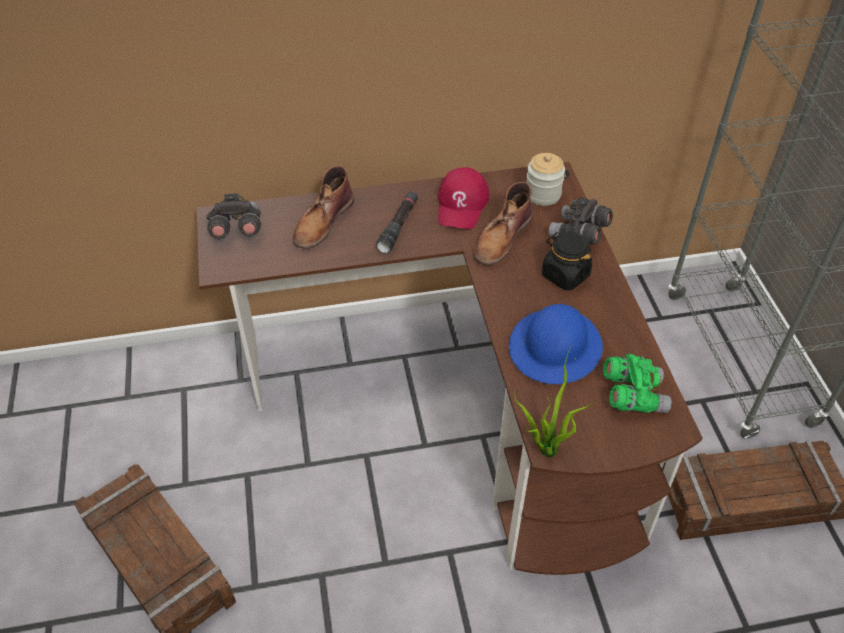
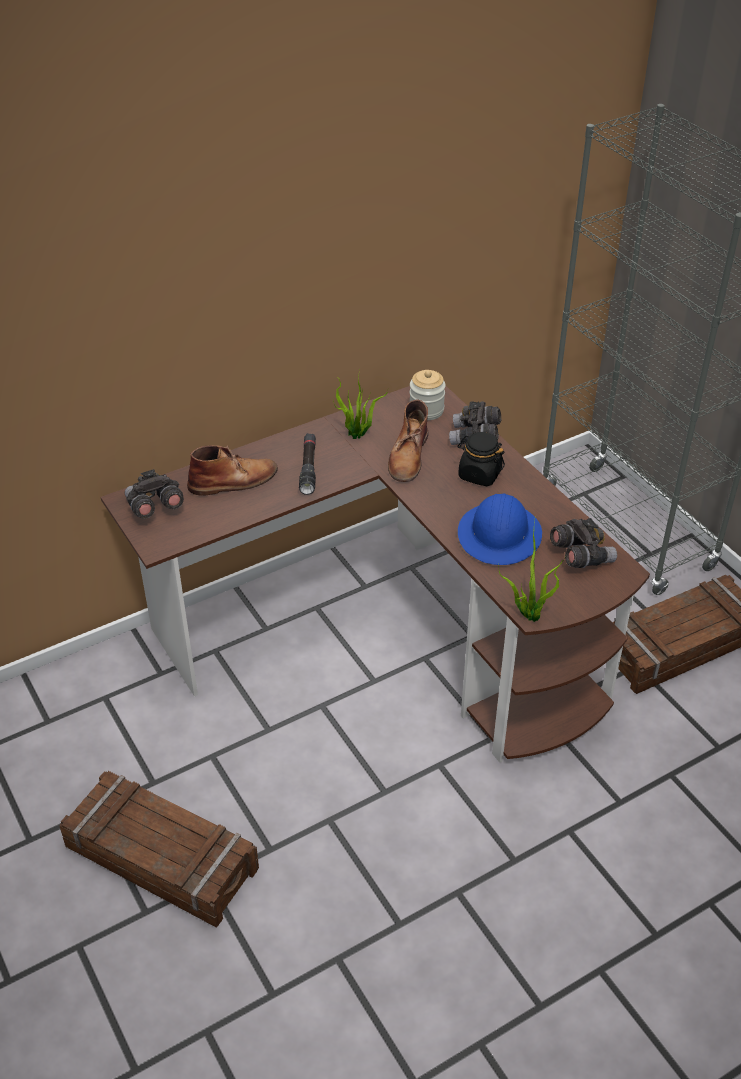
camera: 20 degrees left, 5 degrees down
brown boot [292,166,354,249] -> brown boot turned 120 degrees counterclockwise [187,445,278,496]
red cap [438,167,489,229] -> potted plant [333,370,388,439]
green binoculars [603,354,672,413] -> grey binoculars [550,518,617,568]

